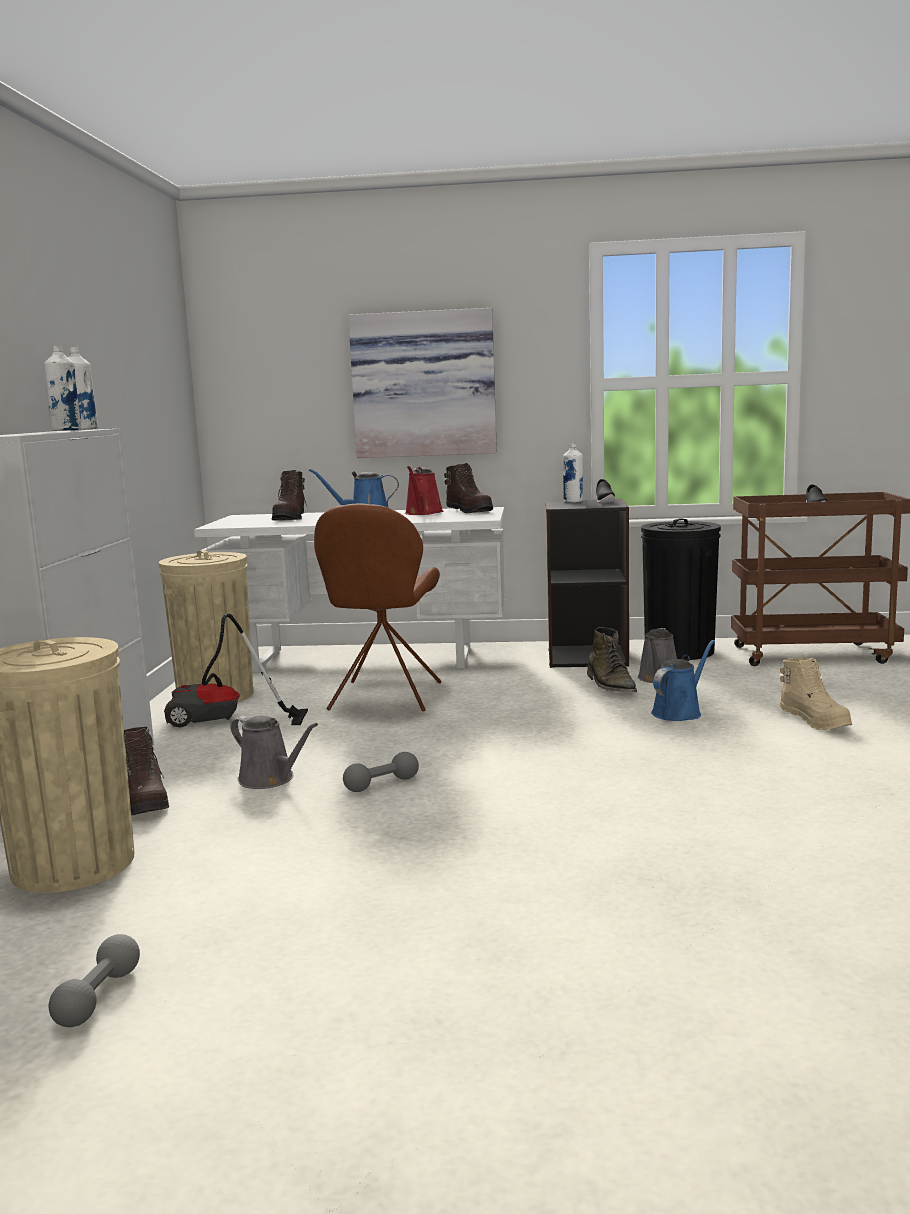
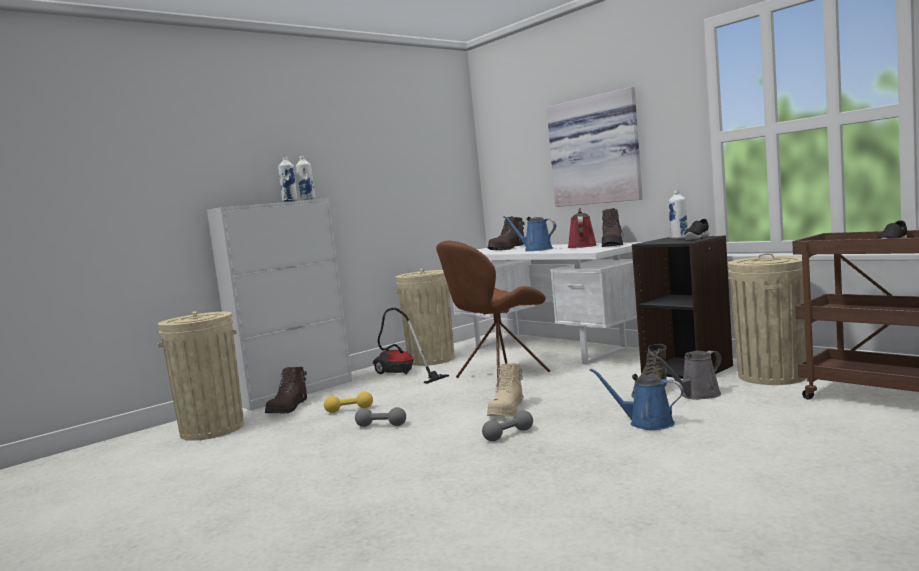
camera: 45 degrees right, 5 degrees down
grey dumbbell [48,934,140,1027] -> grey dumbbell moved to [482,410,533,441]
grey watering can [231,716,318,789] -> yellow dumbbell [324,392,373,413]
red watering can [405,466,444,515] -> red watering can turned 135 degrees clockwise [567,208,596,248]
black trash can [641,518,721,660] -> beige trash can [728,254,807,385]
blue watering can [651,640,715,721] -> blue watering can turned 150 degrees counterclockwise [590,368,684,430]
beige boot [779,658,852,730] -> beige boot moved to [487,363,524,417]

